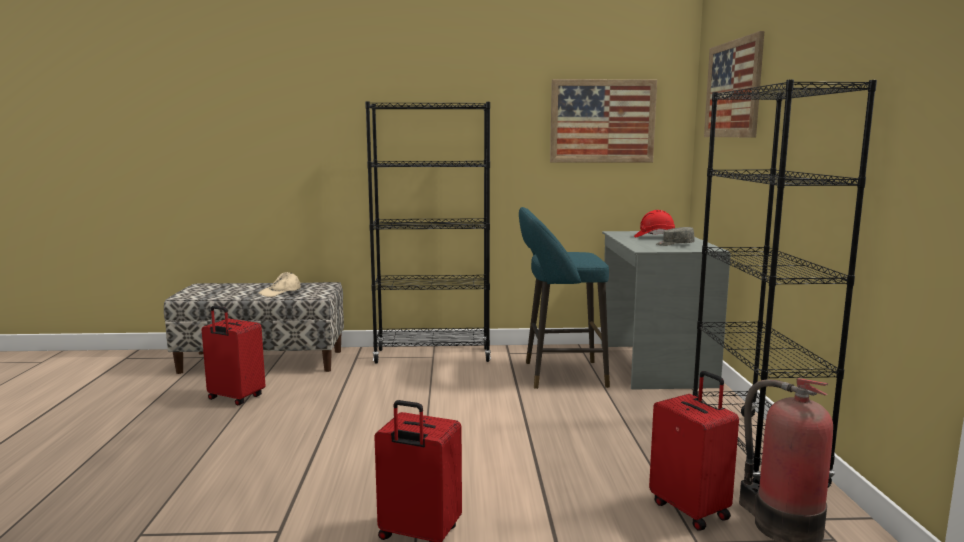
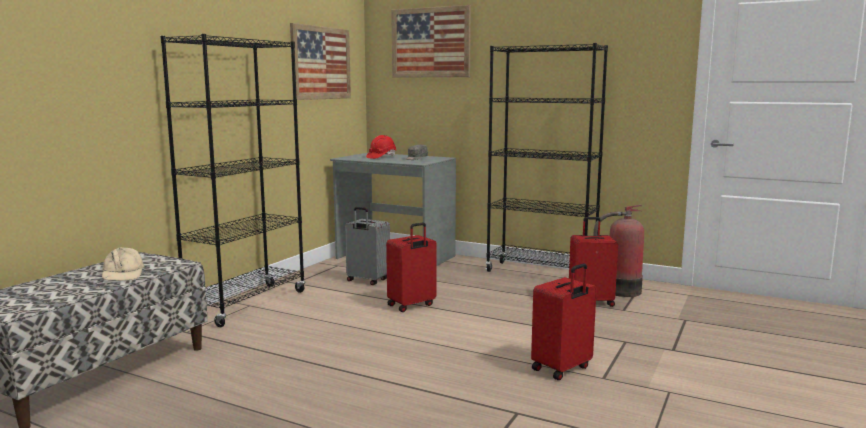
camera: 60 degrees left, 0 degrees up
red suitcase [201,306,265,406] -> red suitcase moved to [386,222,437,312]
turquoise stool [519,207,610,389] -> grey suitcase [345,207,390,285]

